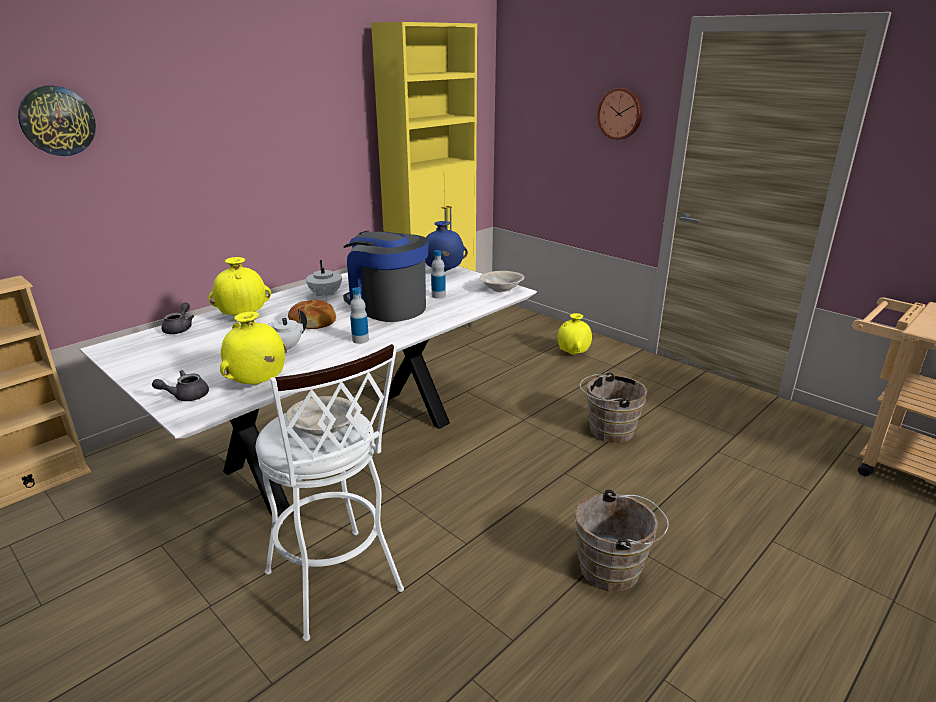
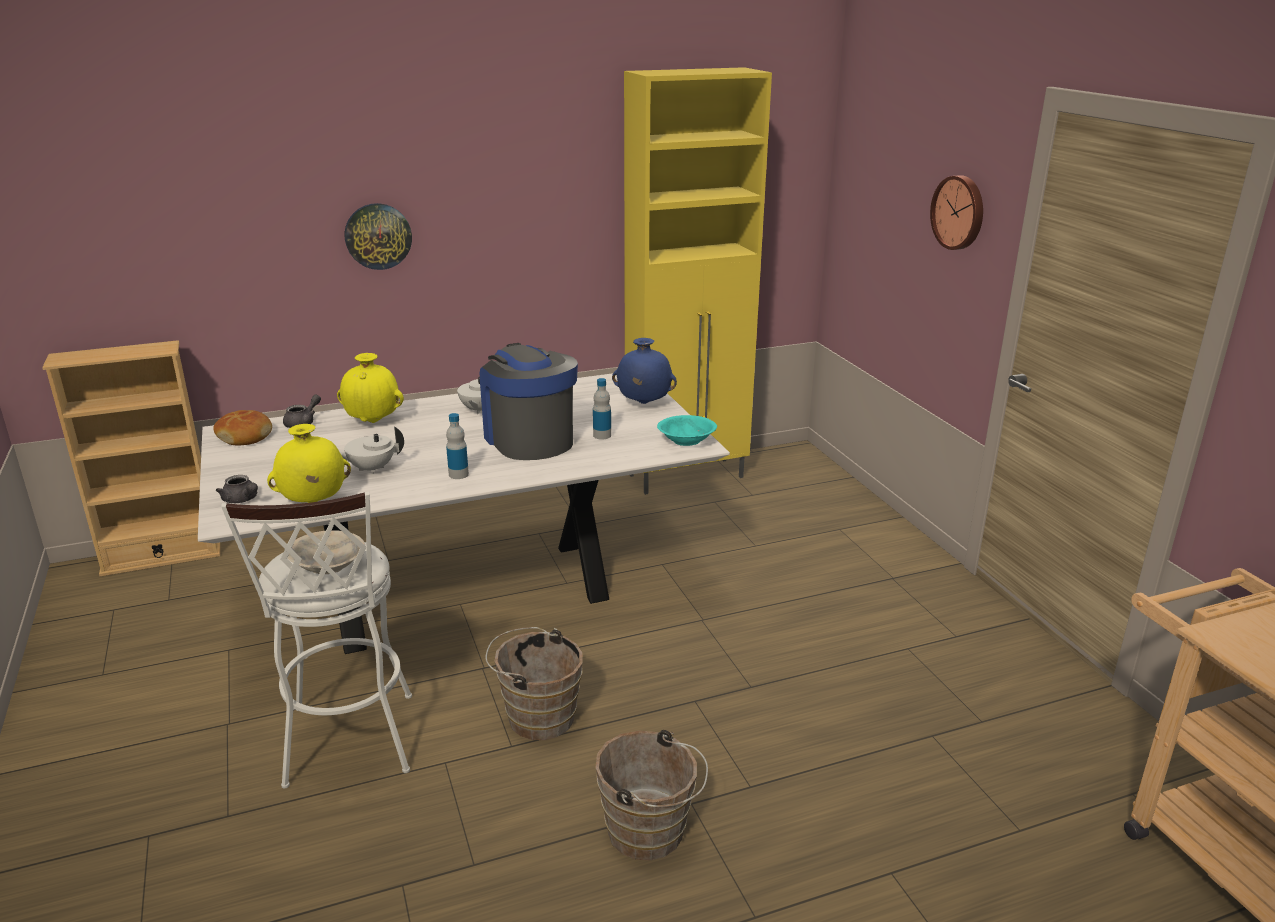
camera: 25 degrees right, 0 degrees up
wall clock [18,85,96,156] -> wall clock moved to [345,203,412,270]
grey teapot [152,370,209,401] -> grey teapot turned 135 degrees counterclockwise [216,475,258,503]
bread [288,300,336,329] -> bread moved to [213,410,272,445]
beige bowl [479,271,525,292] -> turquoise bowl [657,415,717,446]
yellow vase [558,313,592,355] -> none
brown bucket [580,372,647,443] -> brown bucket moved to [485,627,583,740]

